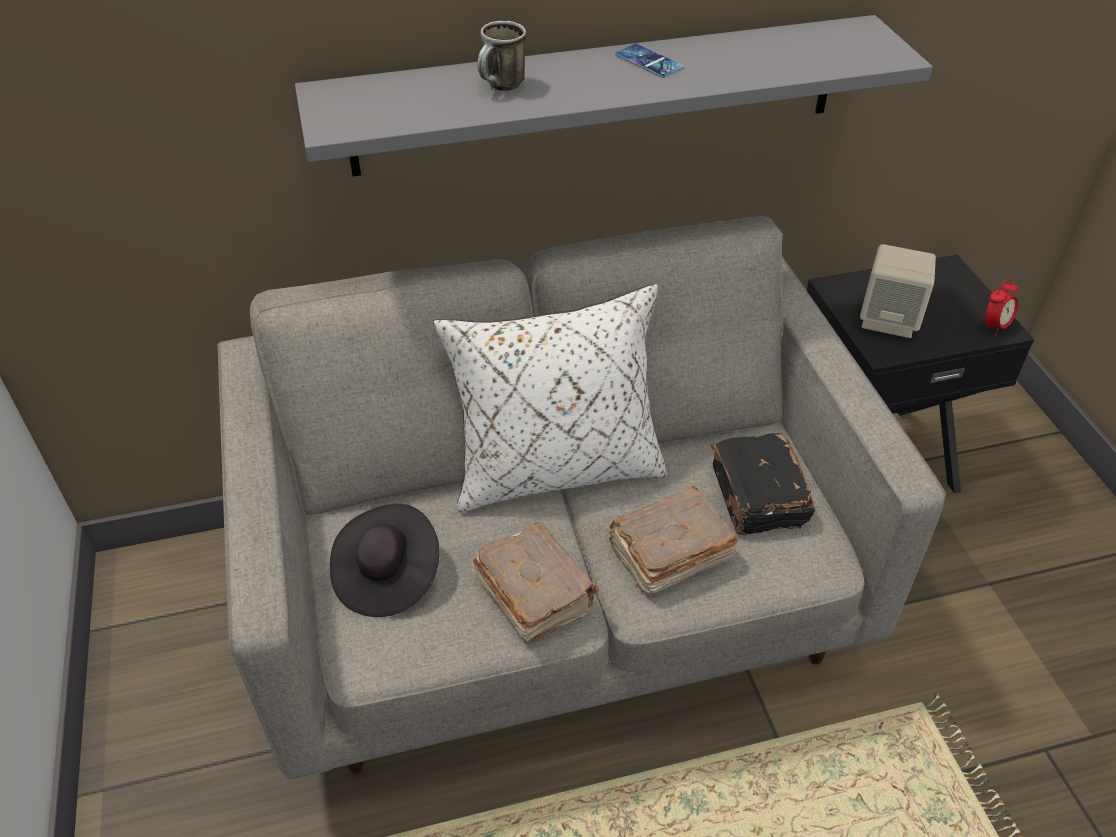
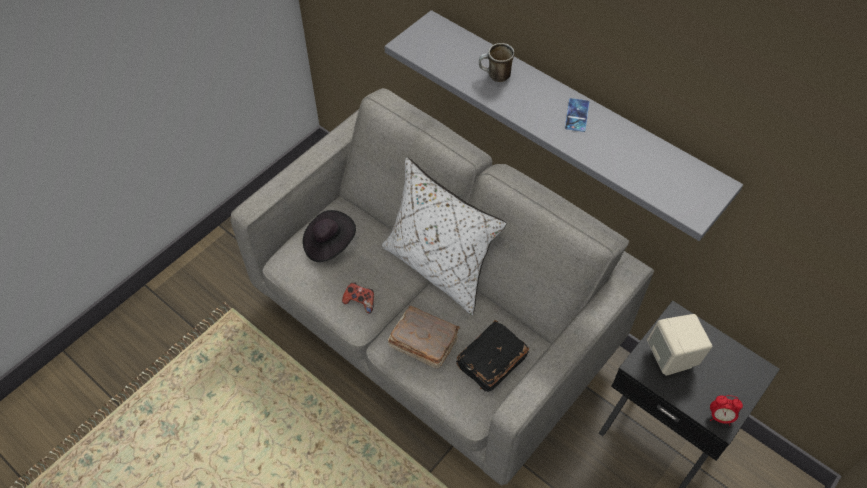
camera: 55 degrees right, 10 degrees up
brown book [472,522,598,642] -> game controller [342,283,374,314]

